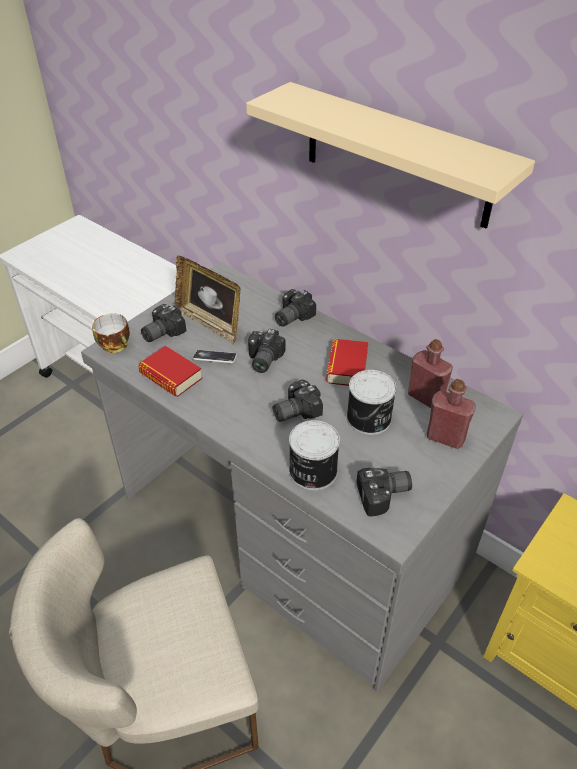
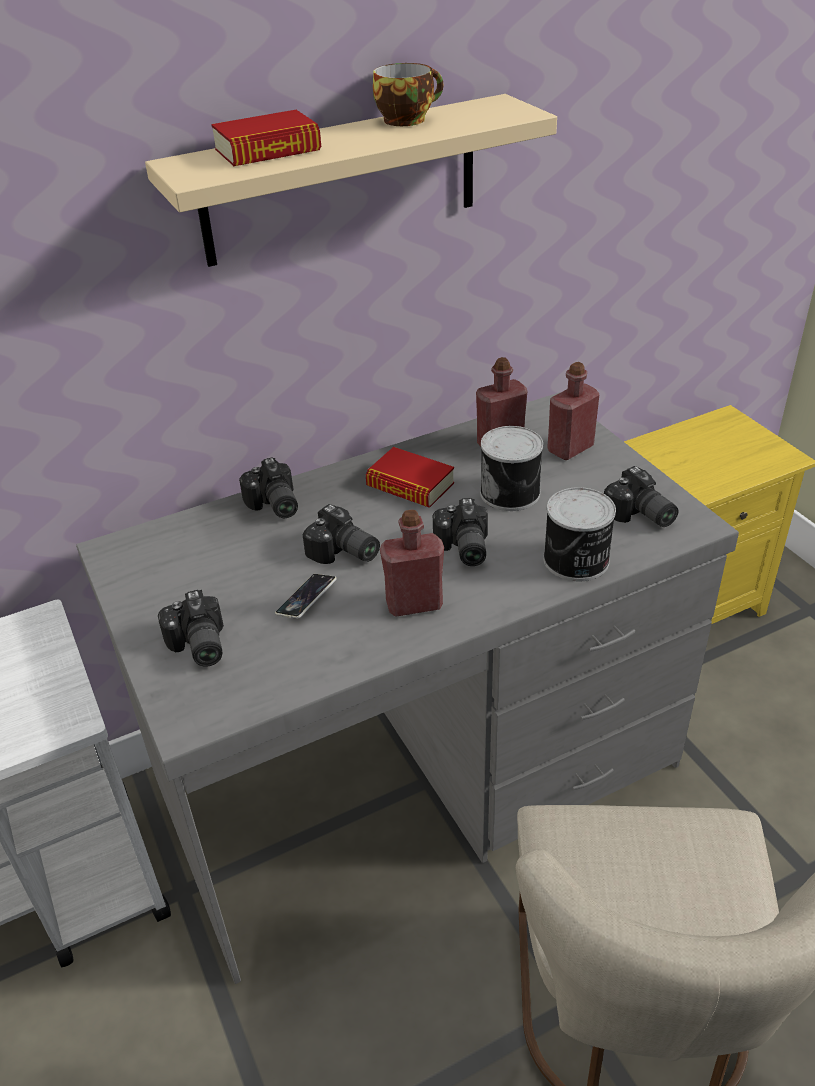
camera: 65 degrees left, 5 degrees down
cup [92,313,130,353] -> cup moved to [373,63,443,126]
book [138,346,202,397] -> book moved to [211,110,321,166]
picture frame [174,256,241,344] -> none
camera [356,467,412,517] -> camera turned 135 degrees clockwise [604,466,679,527]
none -> red bottle [380,510,444,617]

